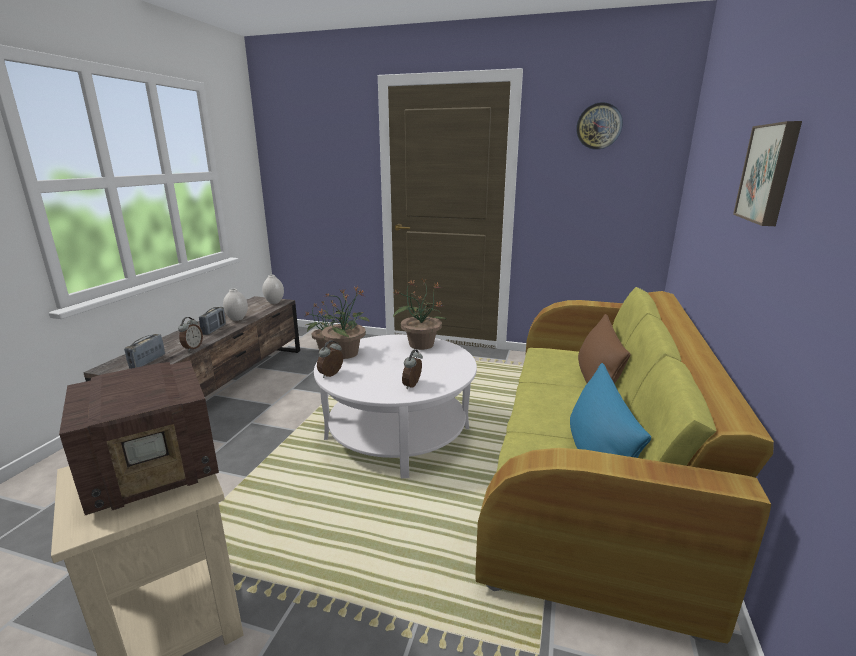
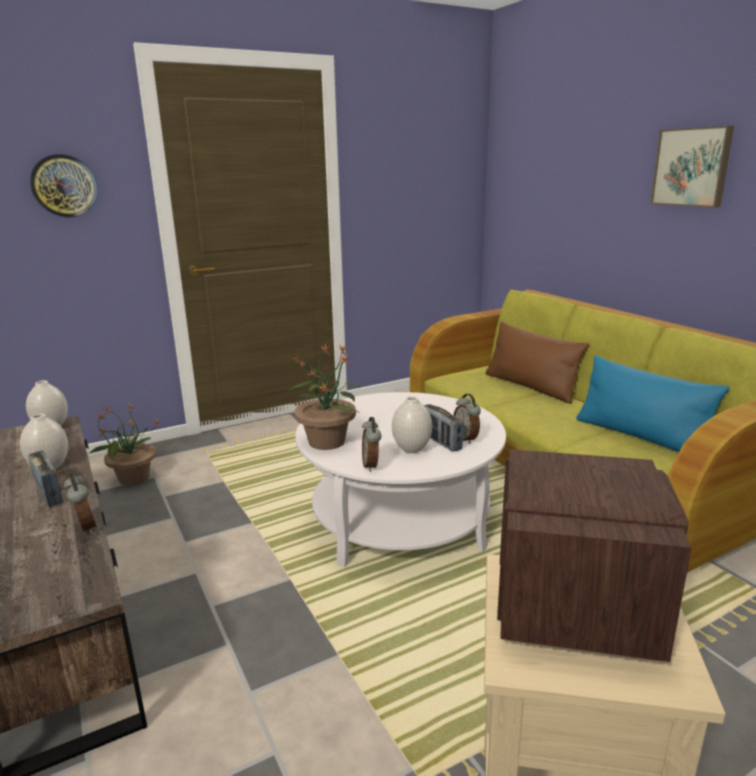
camera: 45 degrees left, 0 degrees up
radio [124,334,165,369] -> radio moved to [424,404,464,451]
potted plant [393,278,446,350] -> none
wall clock [576,102,623,150] -> wall clock moved to [30,154,98,218]
none -> white vase [392,396,432,453]

